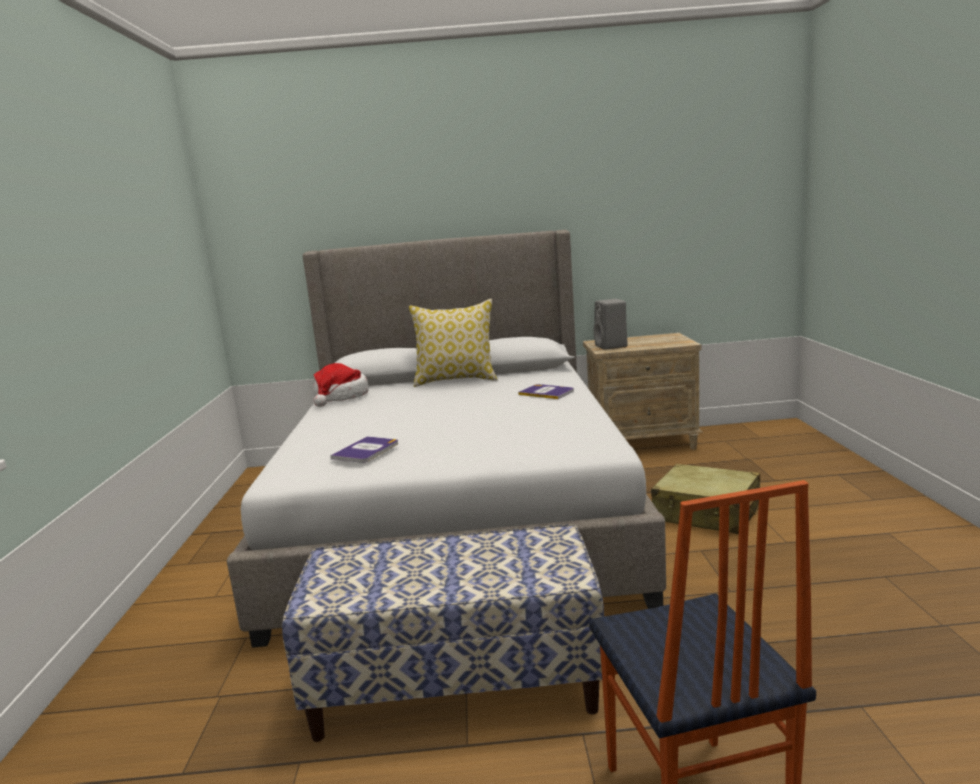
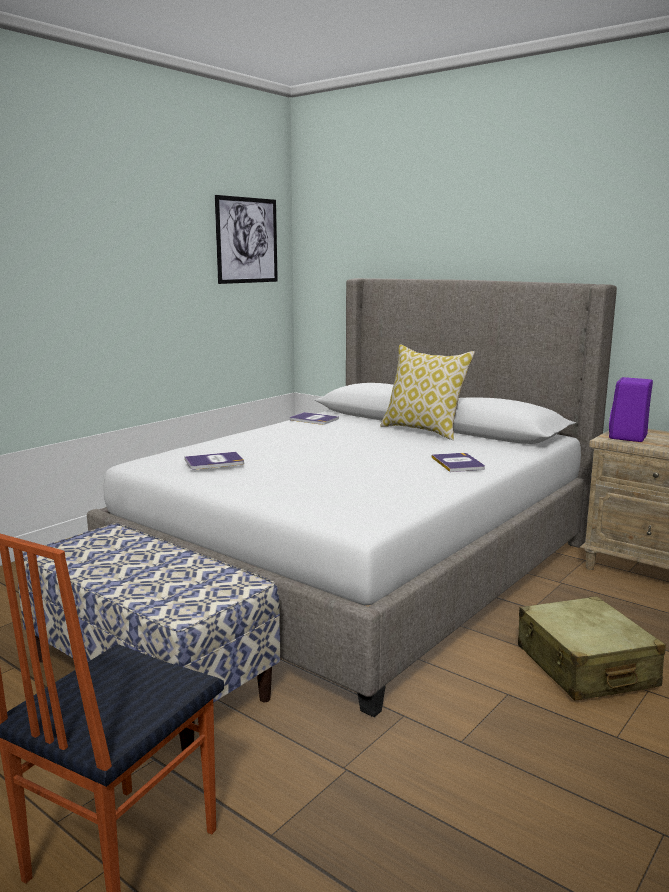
camera: 40 degrees right, 0 degrees up
hat [313,363,369,407] -> book [290,412,339,425]
grey speaker [594,299,628,350] -> purple speaker [609,377,653,442]
none -> picture [215,195,278,284]

